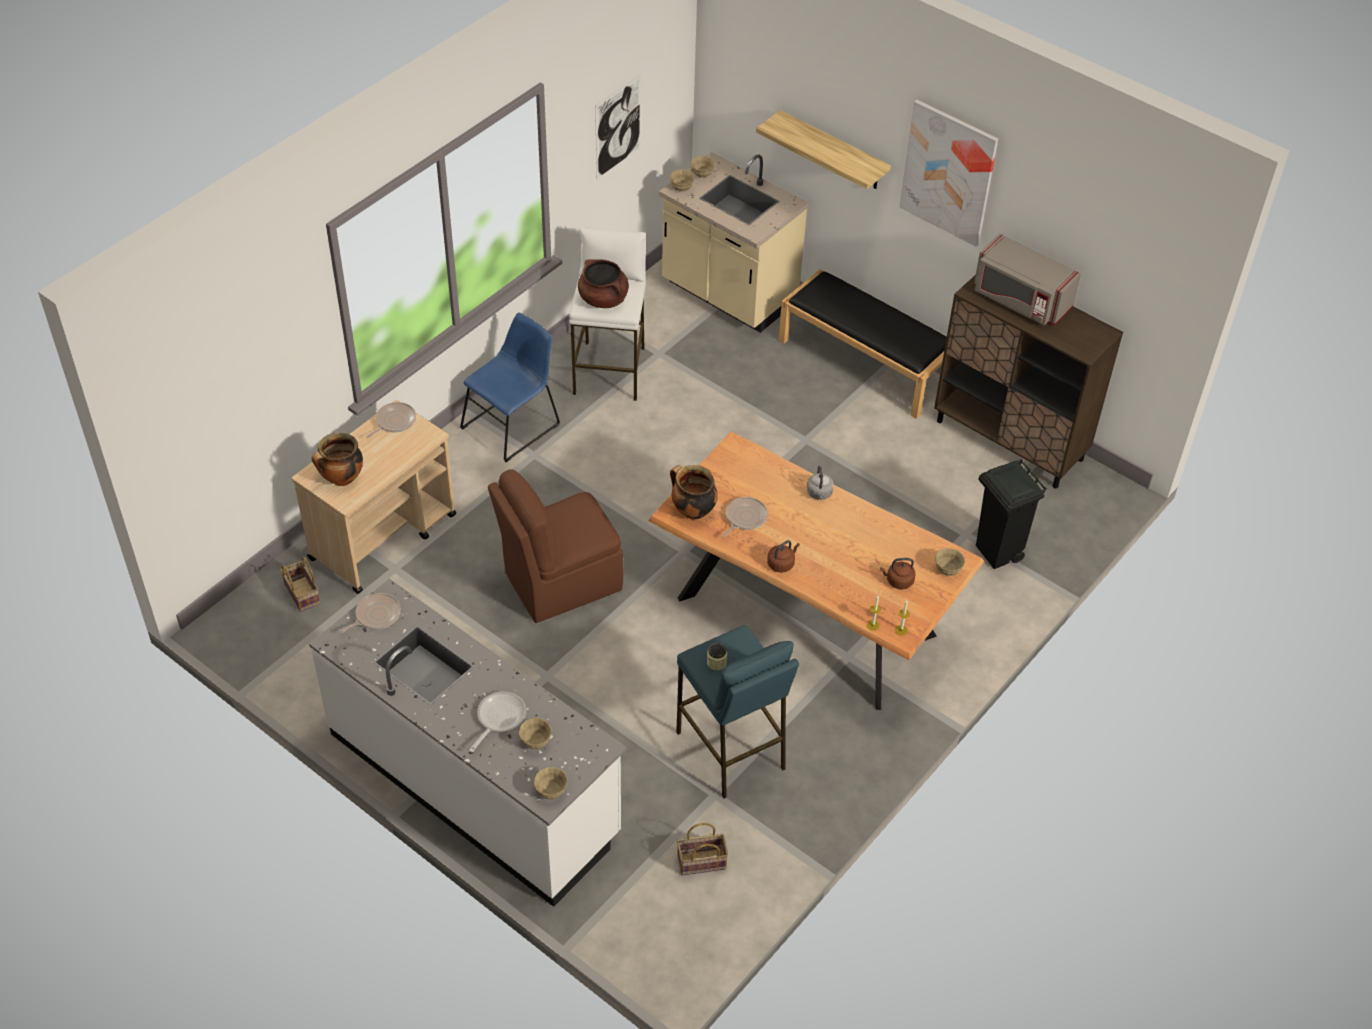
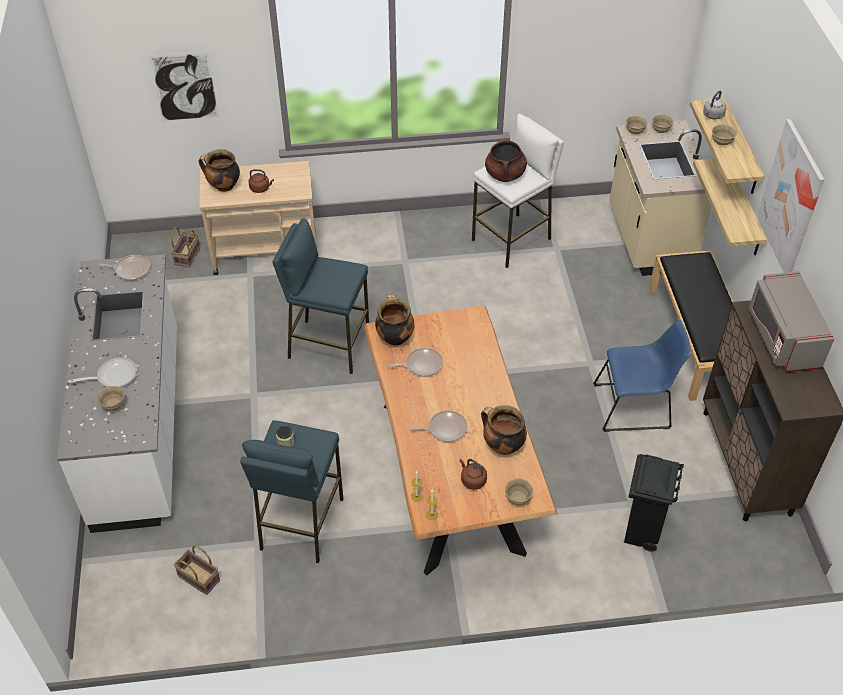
camera: 45 degrees right, 0 degrees up
frying pan [366,402,416,438] -> frying pan moved to [410,410,468,442]
blue chair [460,313,560,462] -> blue chair moved to [593,320,691,432]
brown chair [488,469,623,623] -> blue stool [272,218,369,374]
beige bowl [534,767,568,799] -> beige bowl moved to [712,124,737,145]
picture [595,75,641,180] -> picture moved to [148,51,220,122]
brown kettle [767,540,800,573] -> brown kettle moved to [249,169,274,193]
grey kettle [807,466,834,500] -> grey kettle moved to [703,90,726,119]
none -> cooking pot [481,405,527,455]
none -> shelf [693,159,767,255]

